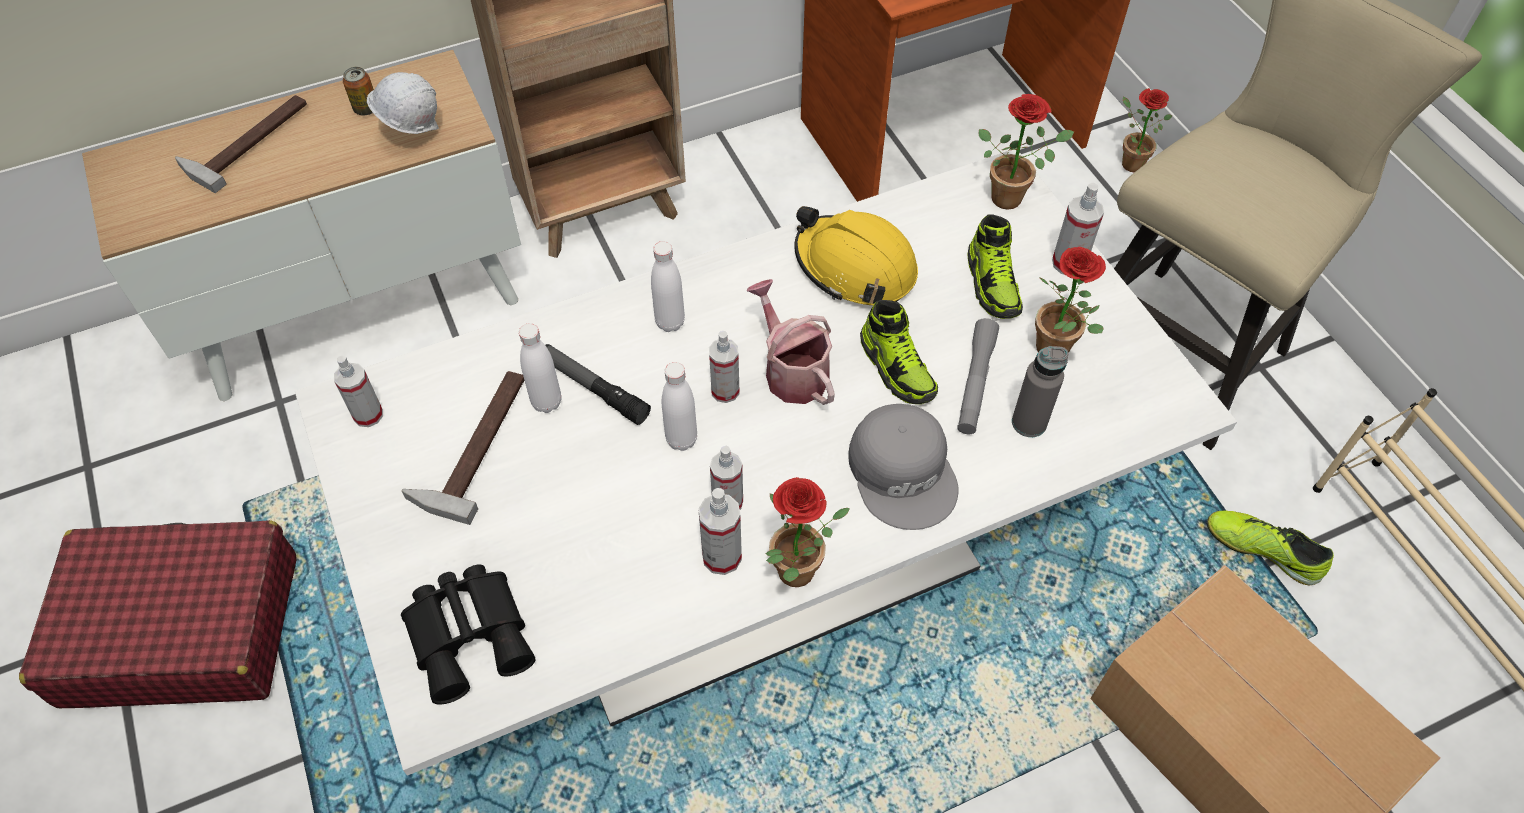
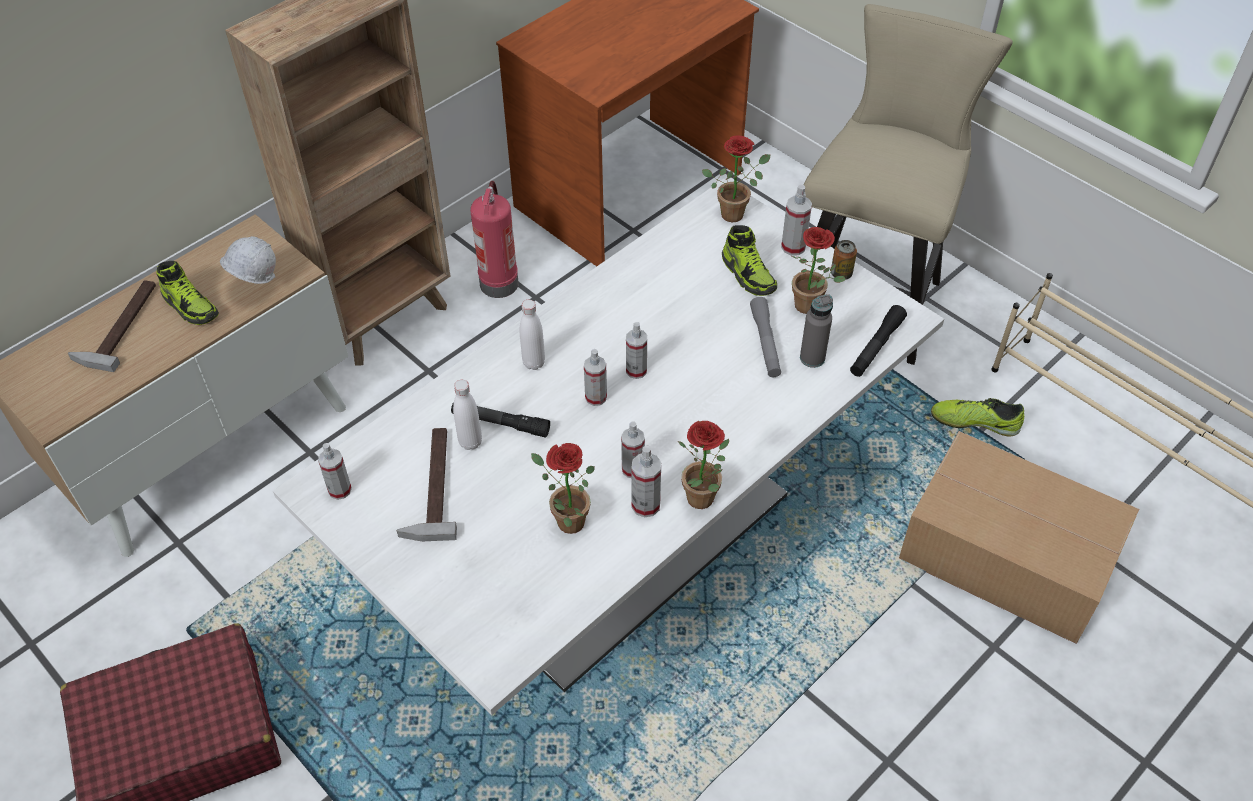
camera: 20 degrees left, 5 degrees down
can [343,67,374,115] -> can moved to [831,240,857,280]
black binoculars [401,565,535,705] -> none
white bottle [662,362,697,451] -> none
watering can [747,279,835,405] -> spray bottle [626,322,647,379]
yellow hard hat [794,206,918,305] -> none
grey cap [848,404,959,530] -> none
shoe [860,300,938,404] -> shoe moved to [157,261,219,325]
potted plant [1122,88,1172,172] -> potted plant moved to [531,443,595,534]
none -> fire extinguisher [470,181,519,298]
none -> black flashlight [850,305,907,377]

